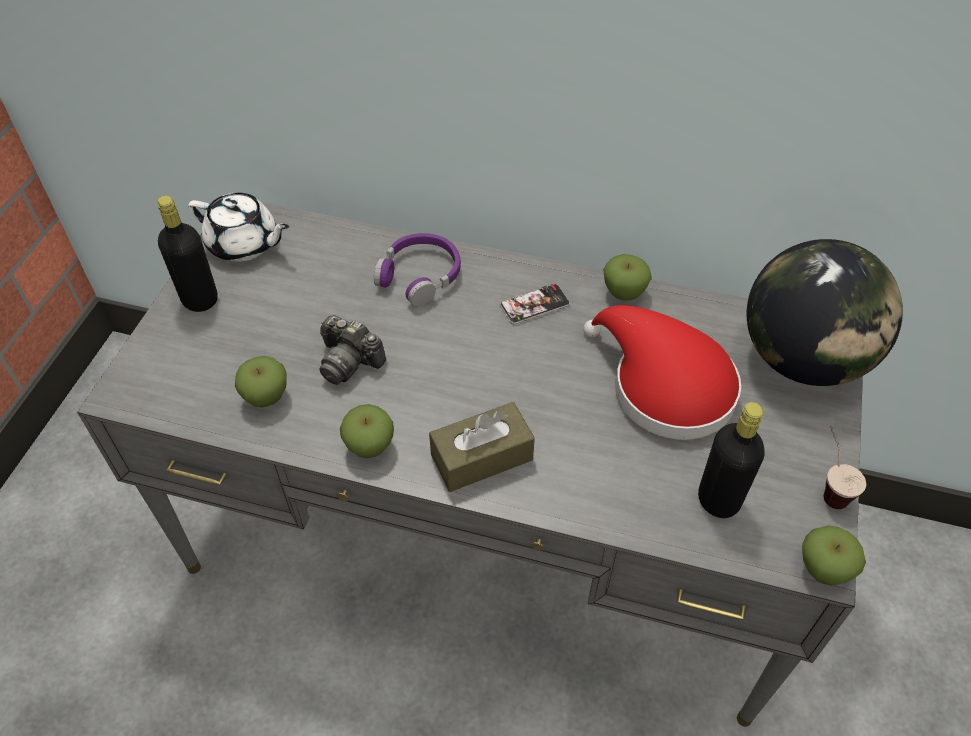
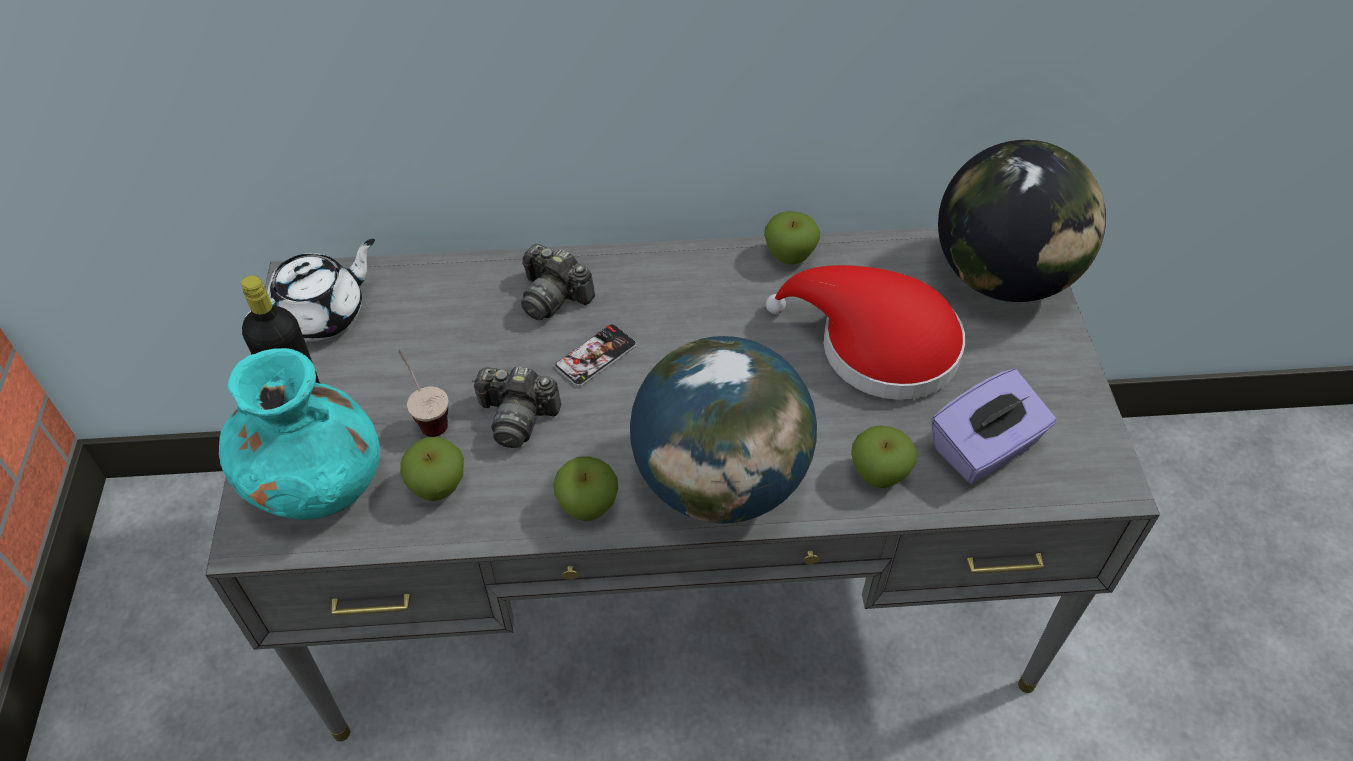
camera: 20 degrees left, 0 degrees up
white teapot [188,192,289,262] -> white teapot turned 45 degrees counterclockwise [246,239,375,341]
purple headphones [374,233,461,307] -> camera [521,244,595,320]
brown tissue box [429,402,535,492] -> globe [630,336,817,523]
phone [500,284,570,324] -> phone moved to [555,324,637,387]
black bottle [698,402,765,518] -> purple tissue box [931,369,1056,484]
apple [802,525,866,585] -> apple moved to [851,425,917,488]
cup [823,425,866,509] -> cup moved to [398,350,449,437]
none -> turquoise vase [219,348,380,520]

